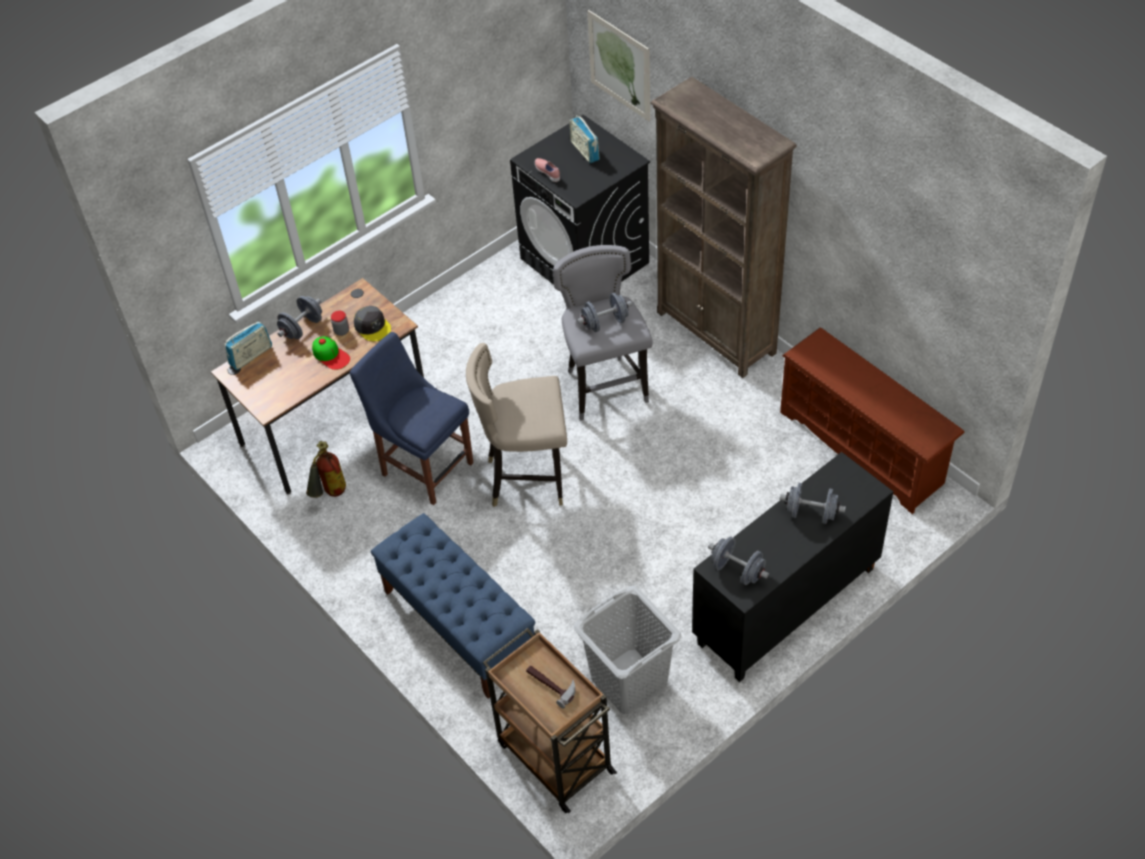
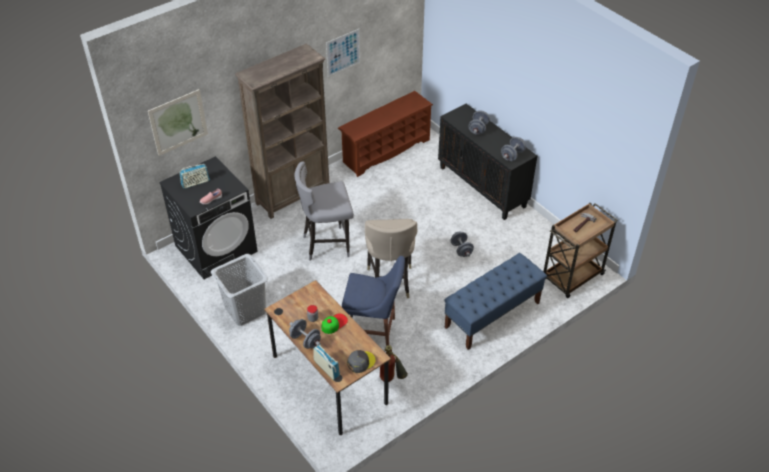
camera: 90 degrees left, 5 degrees down
blue chair [350,332,473,505] -> blue chair turned 120 degrees counterclockwise [342,256,405,346]
grey cap [354,306,391,341] -> grey cap moved to [347,350,376,373]
grey laundry basket [573,586,682,714] -> grey laundry basket moved to [211,254,268,326]
grey dumbbell [577,293,632,332] -> grey dumbbell moved to [450,231,474,257]
none -> picture [326,29,360,77]

